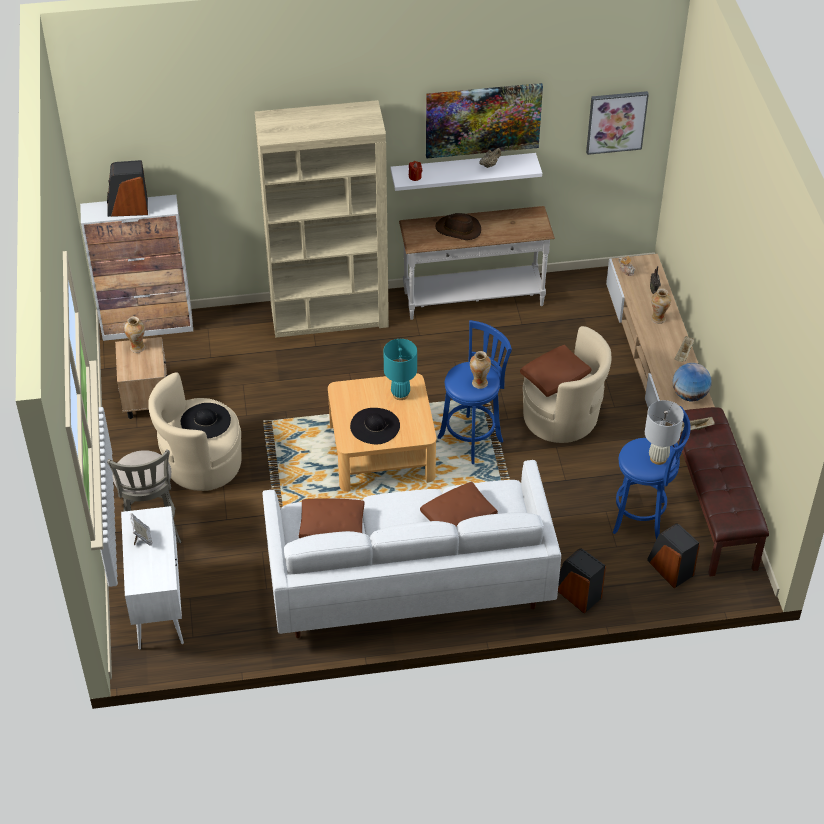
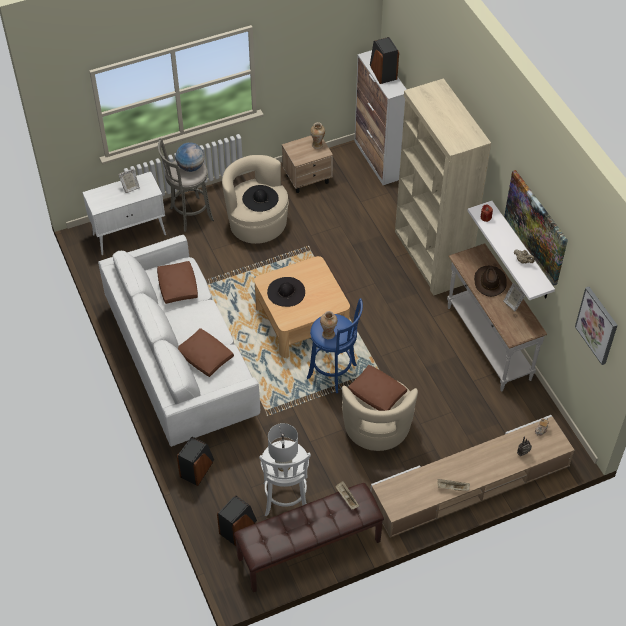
camera: 75 degrees right, 5 degrees up
turquoise table lamp [383,339,417,400] -> none
blue stool [613,406,691,539] -> white stool [259,440,311,517]
vase [651,288,671,324] -> none
globe [673,363,712,401] -> globe moved to [175,142,204,172]
none -> picture frame [504,283,525,311]

